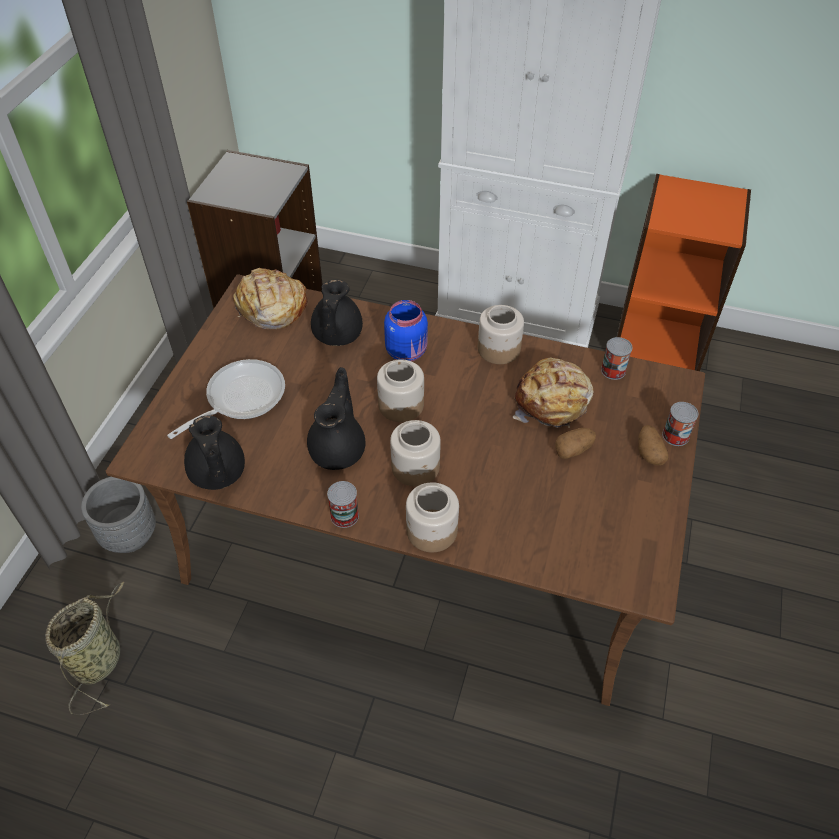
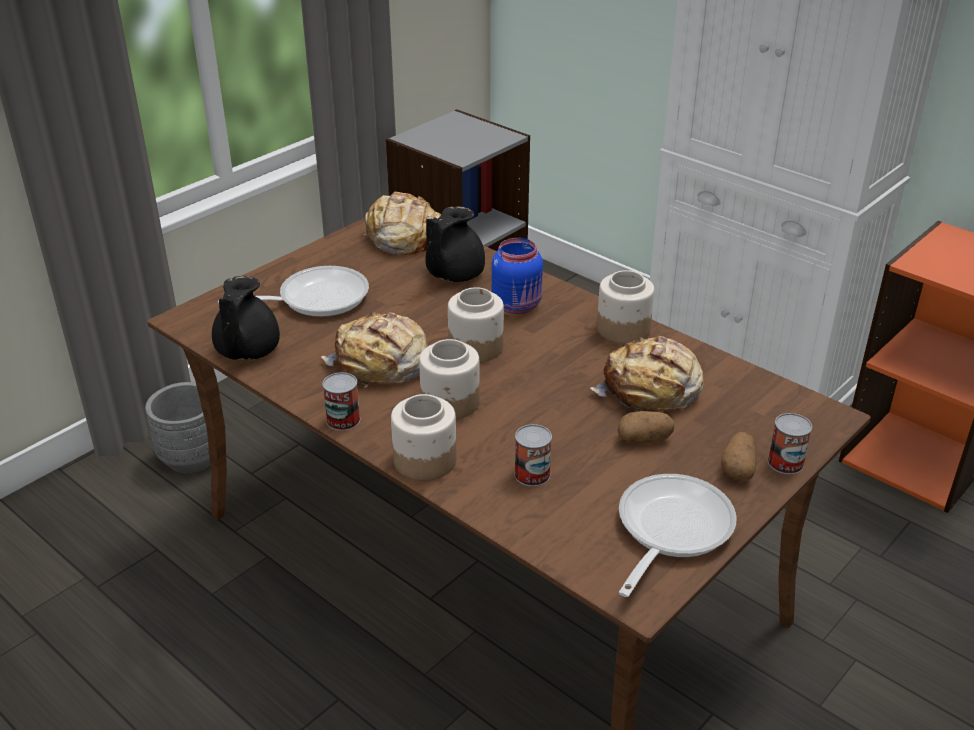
camera: 25 degrees right, 15 degrees down
basket [45,582,124,715] -> none
black teapot [307,367,365,470] -> bread [321,312,428,388]
can [601,337,633,380] -> can moved to [514,424,552,487]
none -> frying pan [619,474,737,597]

